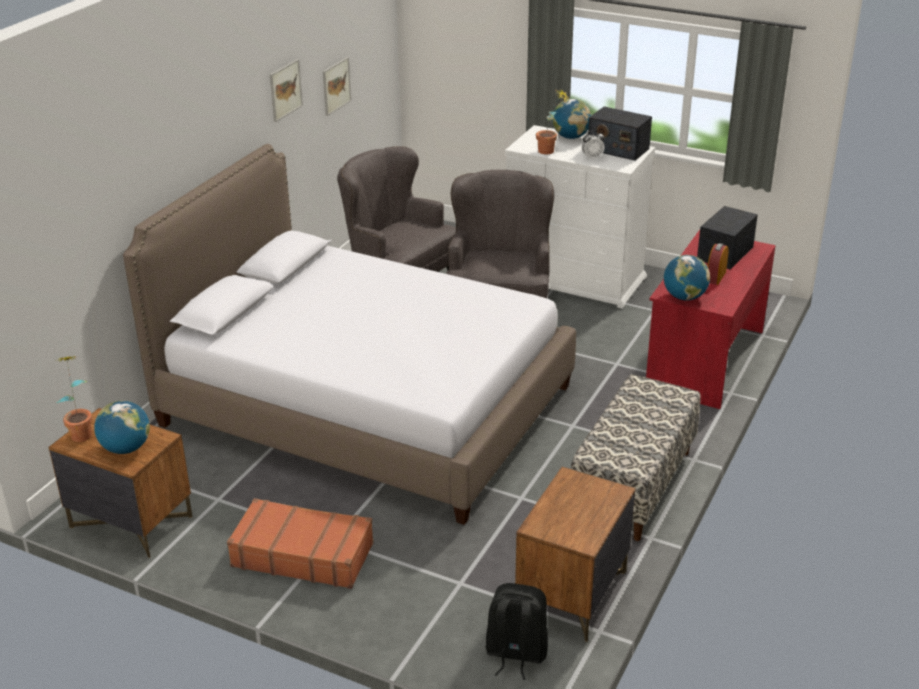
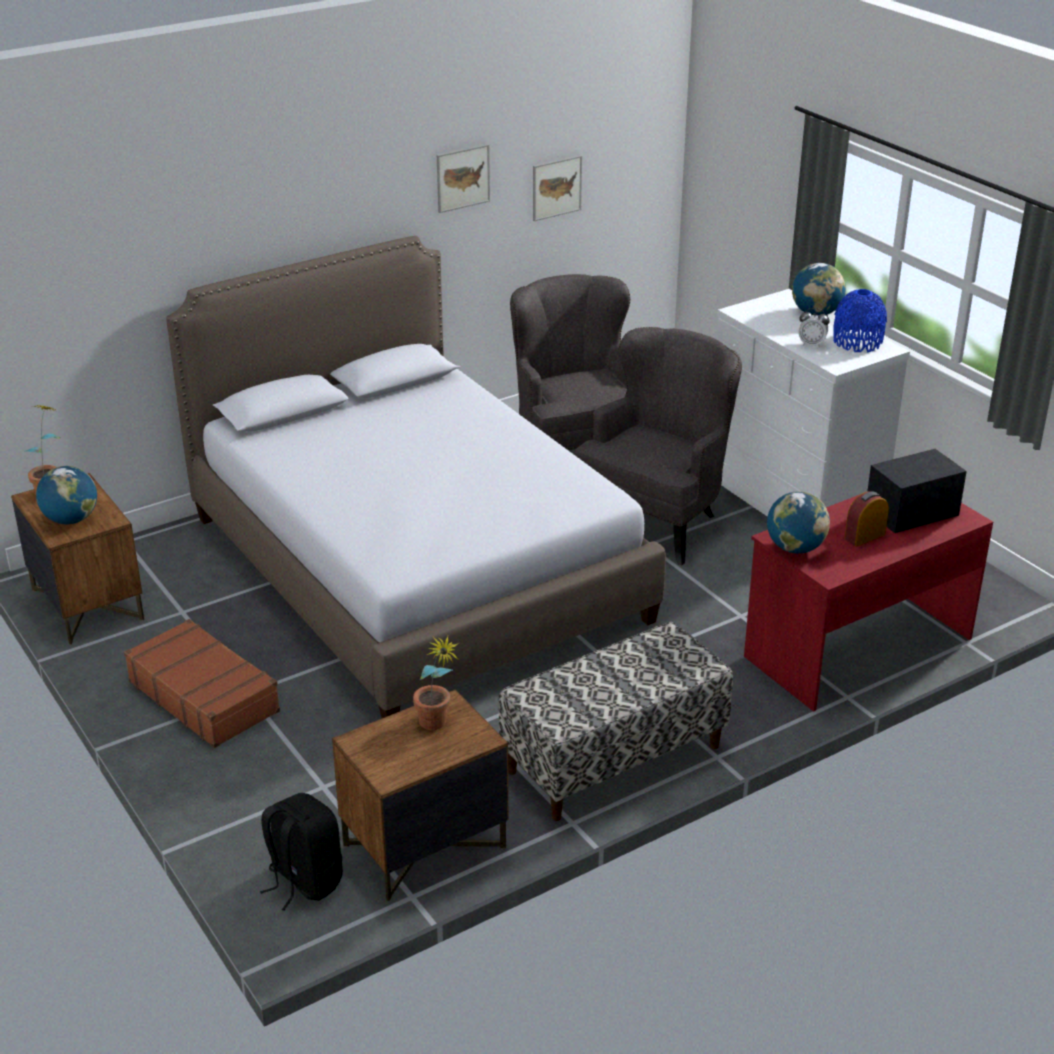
camera: 30 degrees right, 0 degrees up
potted plant [536,90,571,154] -> potted plant moved to [413,636,459,730]
radio [588,106,652,161] -> blue vase [833,289,887,353]

